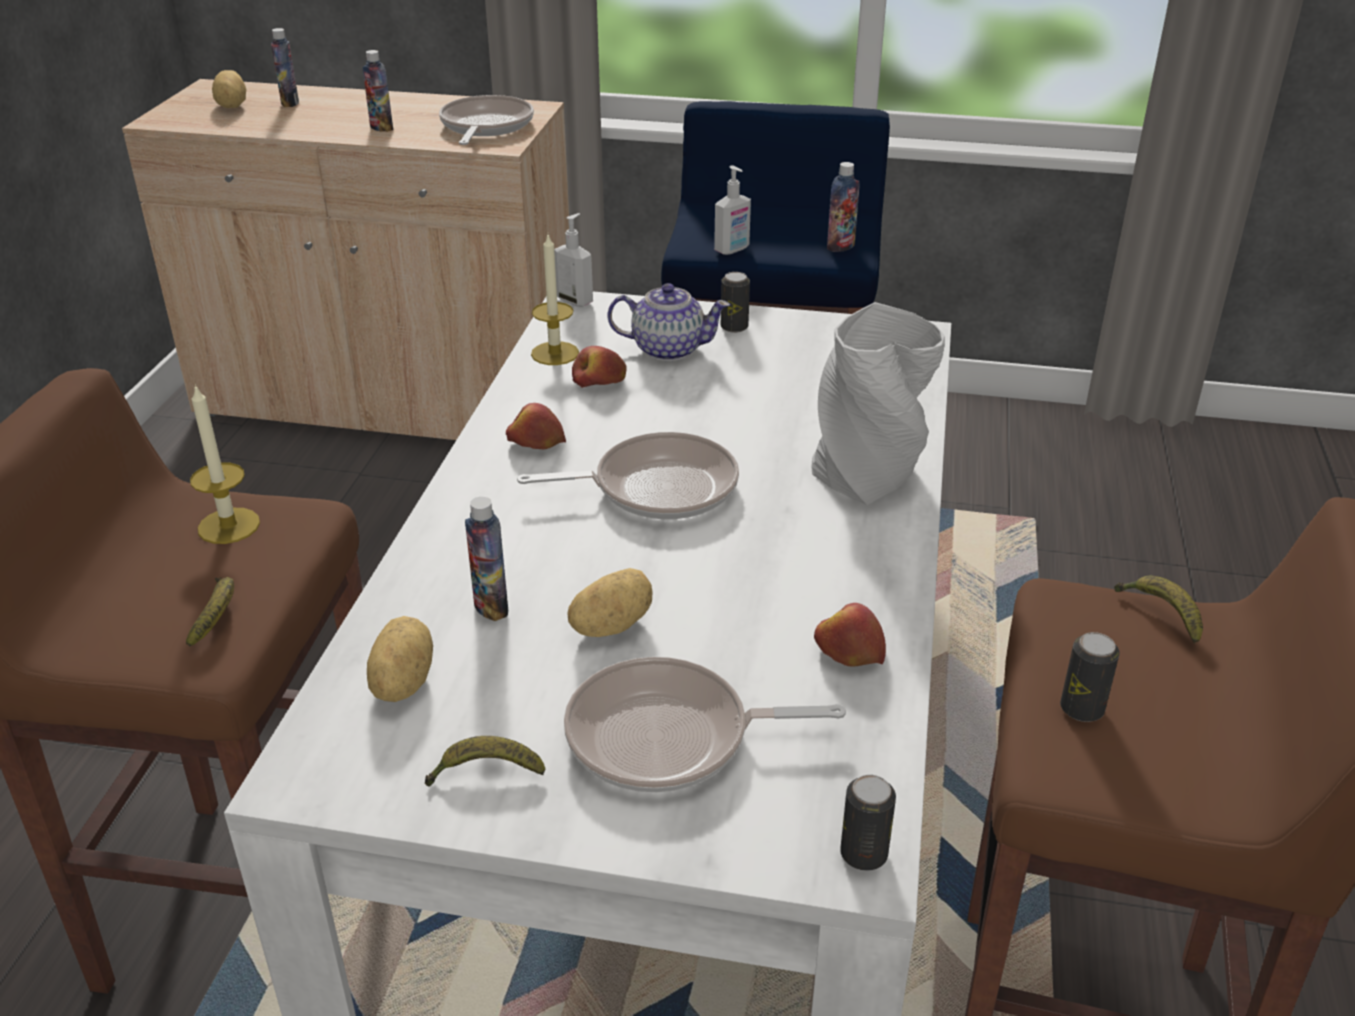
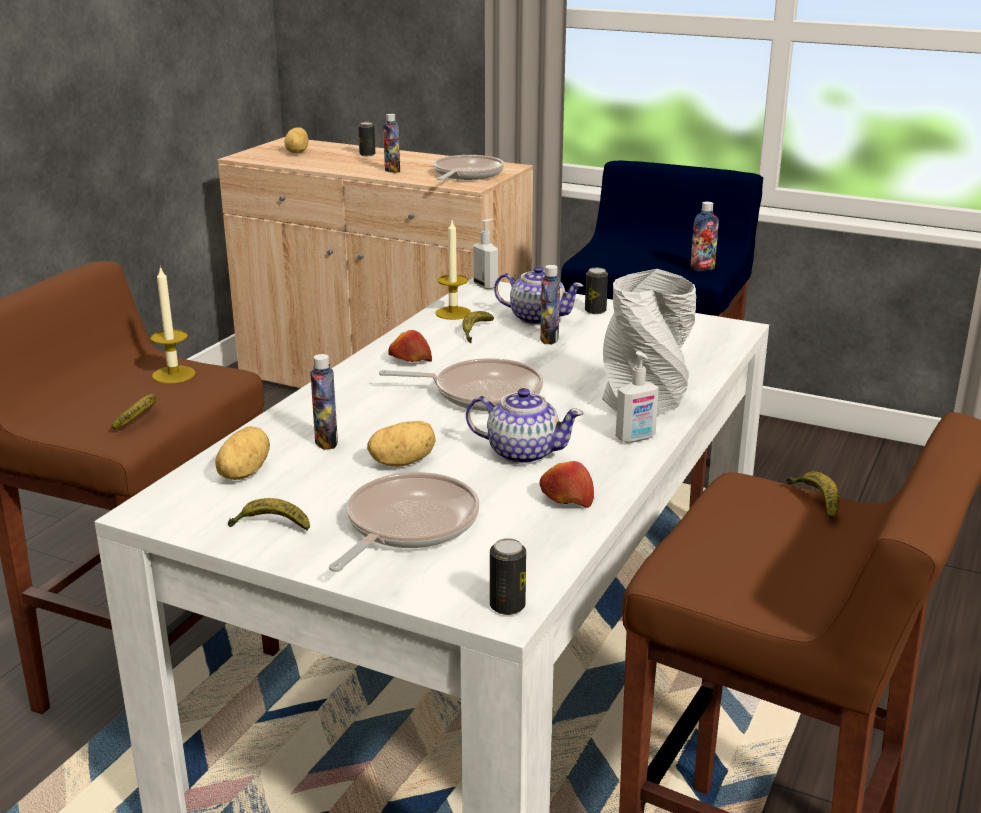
camera: 15 degrees right, 10 degrees down
bottle [271,28,299,107] -> bottle moved to [540,265,560,344]
frying pan [564,657,846,793] -> frying pan turned 105 degrees clockwise [329,472,479,572]
apple [572,346,627,388] -> banana [462,311,494,343]
soap dispenser [714,166,751,255] -> soap dispenser moved to [616,351,659,443]
can [1060,632,1120,722] -> can moved to [358,122,375,156]
none -> teapot [466,388,583,464]

